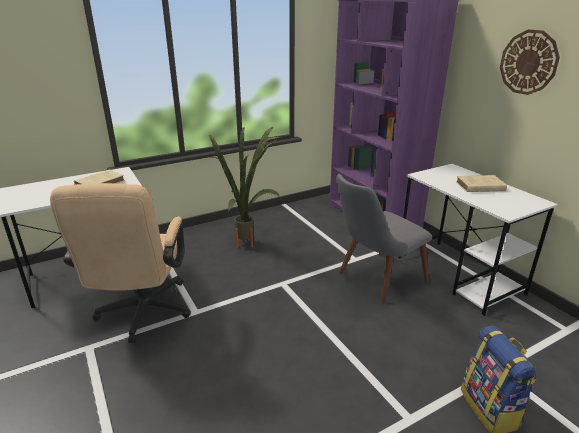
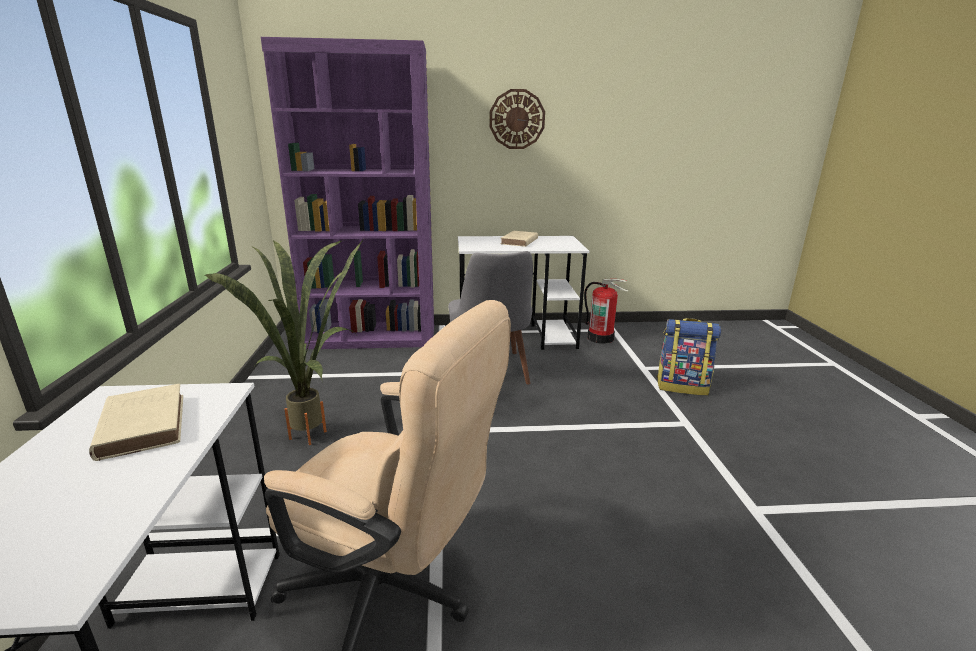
camera: 65 degrees left, 5 degrees down
none -> fire extinguisher [584,279,629,344]

